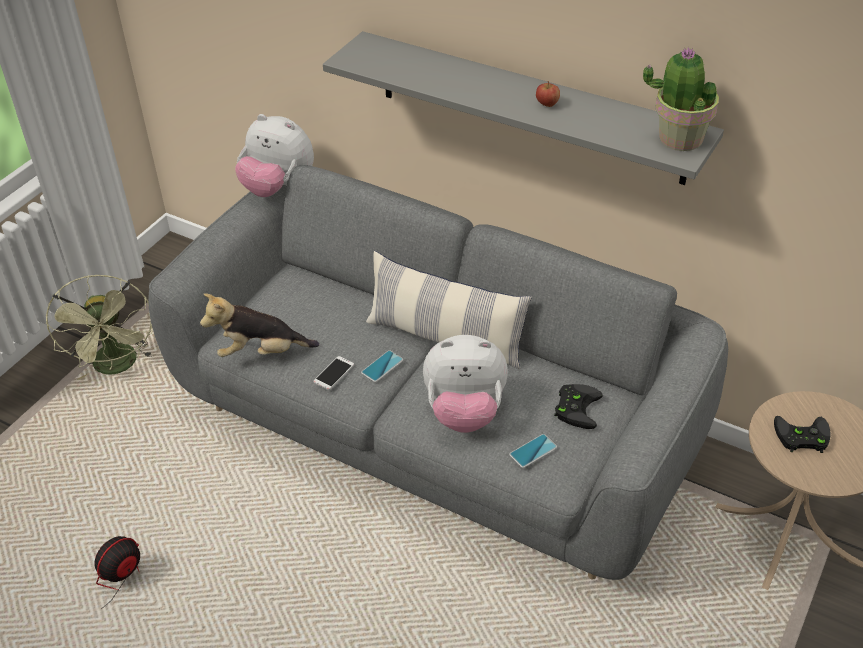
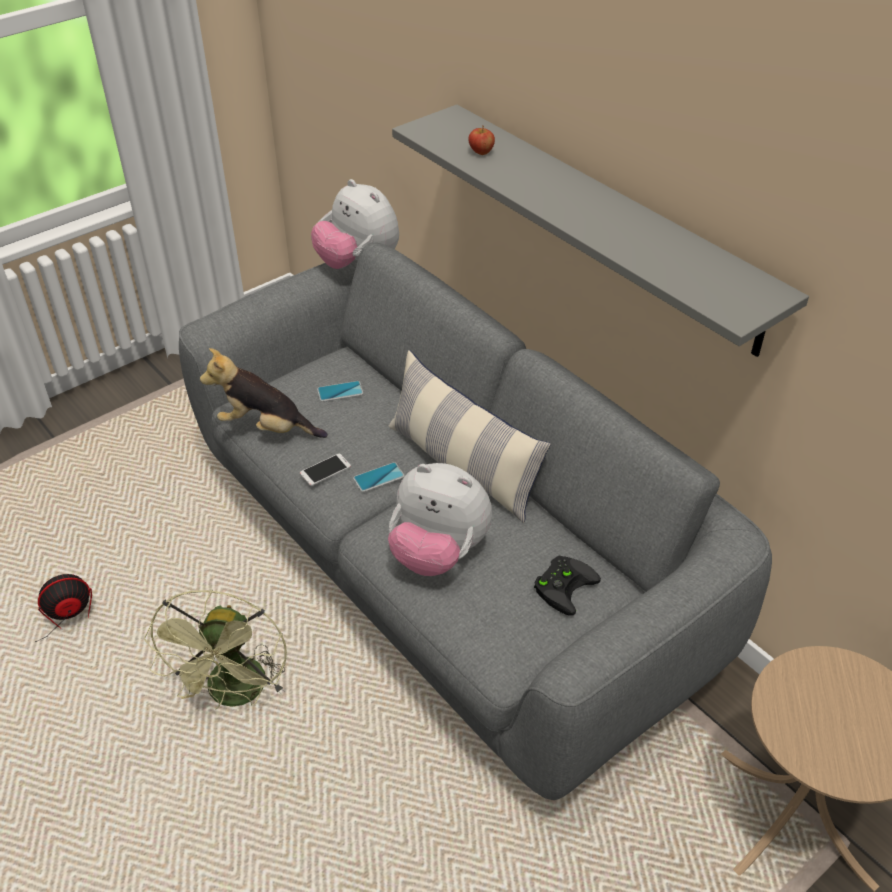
camera: 20 degrees right, 0 degrees up
green fan [46,275,153,380] -> green fan moved to [144,590,287,710]
phone [509,434,557,468] -> phone moved to [317,381,363,402]
apple [536,81,560,107] -> apple moved to [468,125,495,155]
potted plant [643,47,719,151] -> none
black game controller [774,416,831,453] -> none

